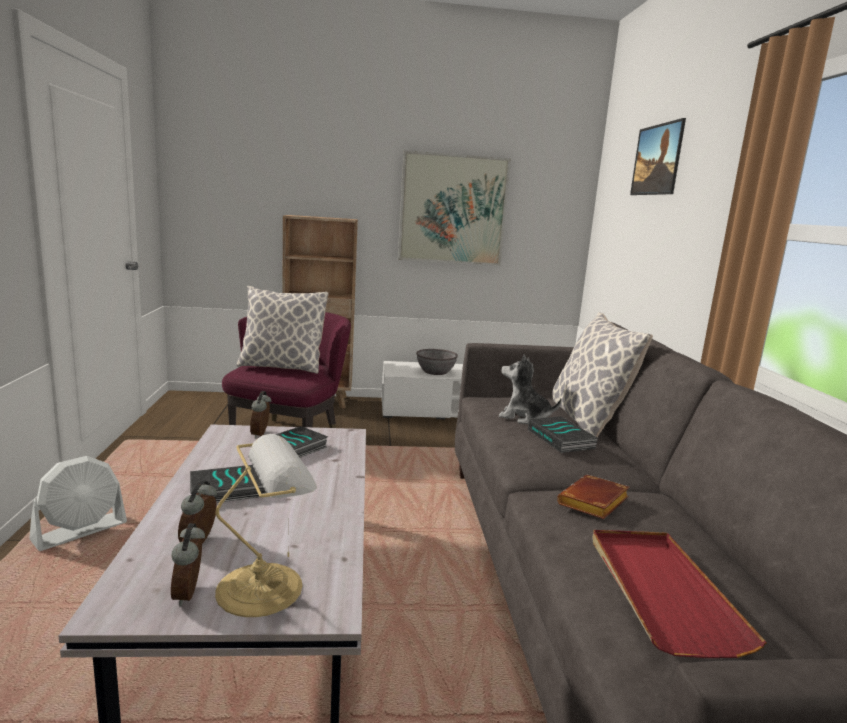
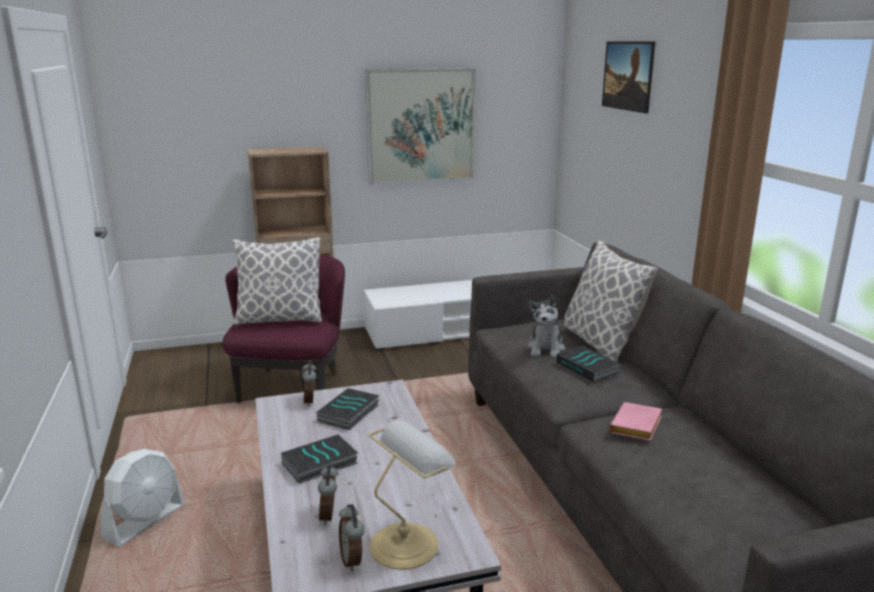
camera: 10 degrees left, 5 degrees up
grey bowl [416,349,458,375] -> none
plush toy [499,354,562,424] -> plush toy turned 90 degrees counterclockwise [527,295,565,358]
brown book [557,475,630,519] -> pink book [609,402,662,441]
red tray [593,530,767,658] -> none

